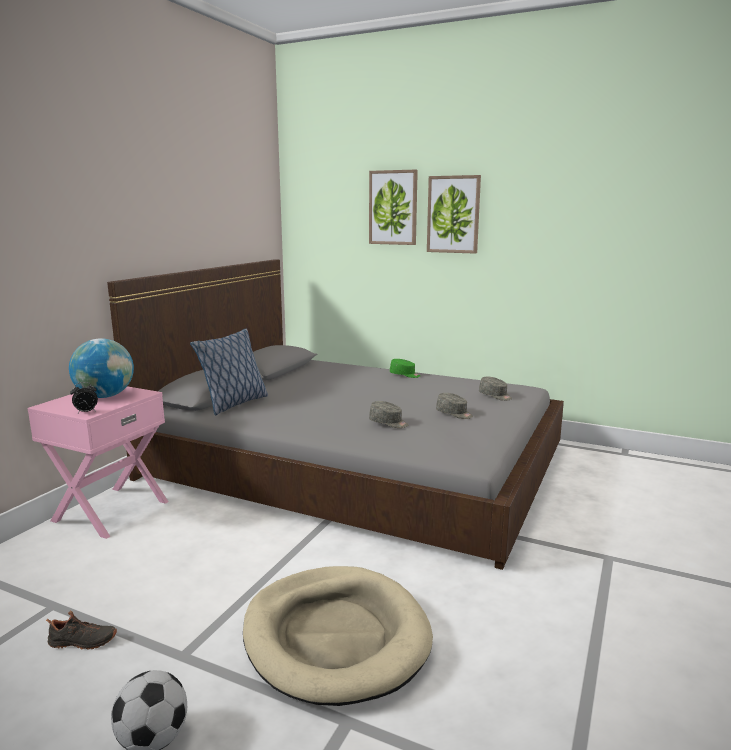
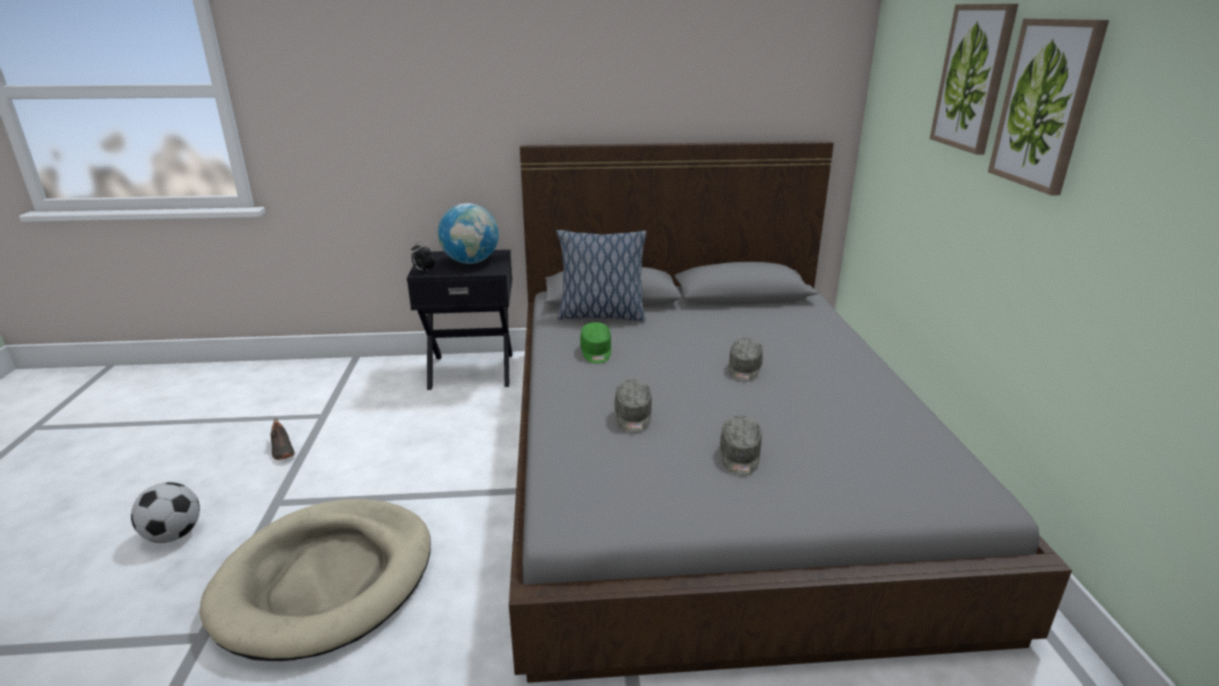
camera: 60 degrees right, 10 degrees up
pink nightstand [27,386,168,539] -> black nightstand [407,250,512,390]
green cap [390,359,420,378] -> green cap moved to [580,322,611,363]
grey cap [479,377,512,401] -> grey cap moved to [729,338,763,382]

